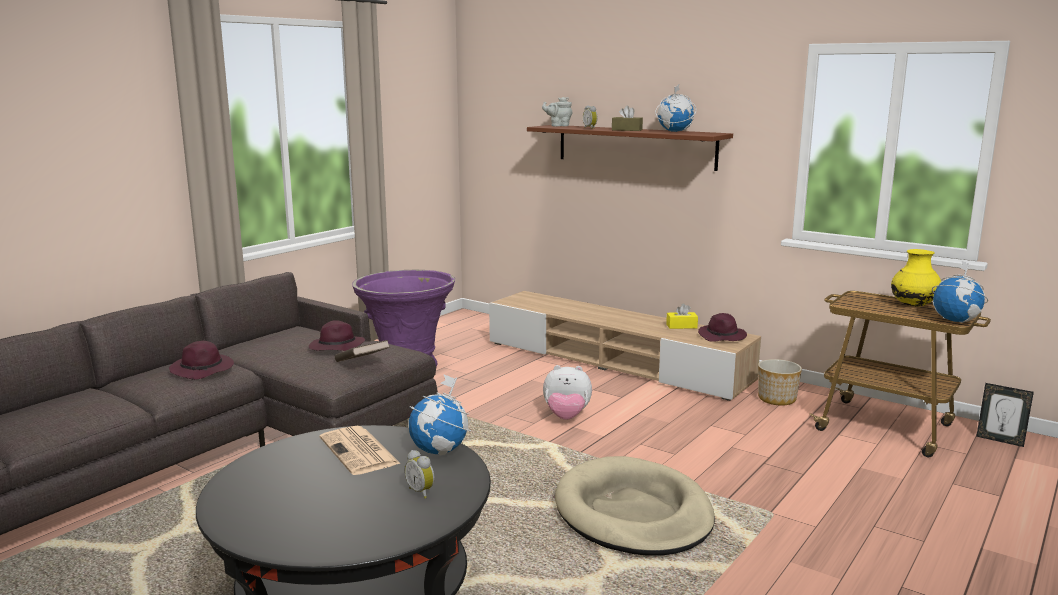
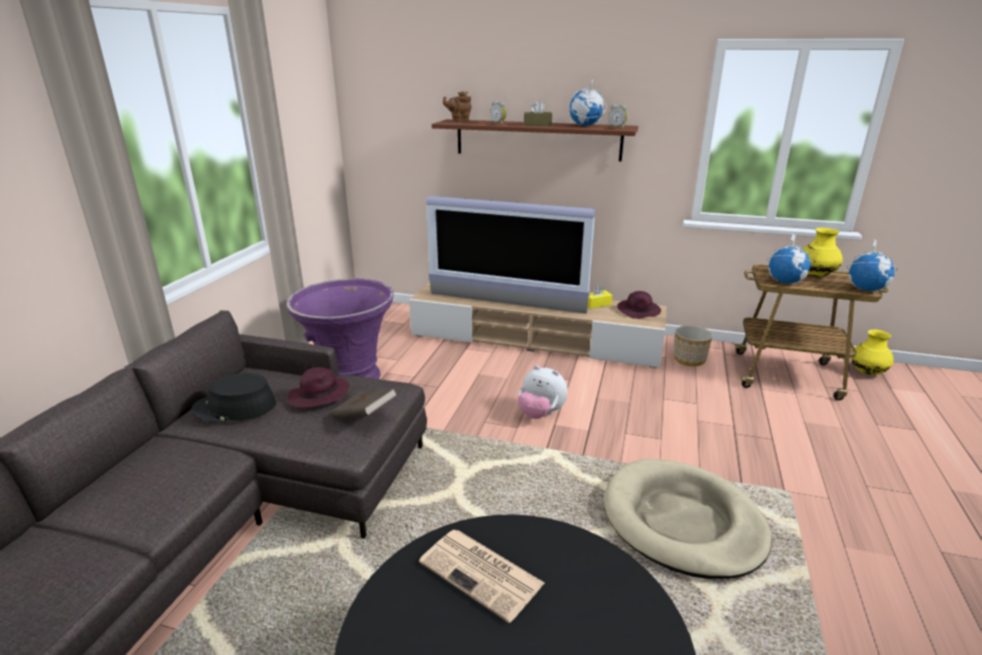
camera: 20 degrees left, 10 degrees up
purple hat [169,341,234,380] -> none
alarm clock [405,450,434,498] -> alarm clock moved to [608,104,628,129]
globe [409,374,471,455] -> globe moved to [767,233,813,284]
grey teapot [542,97,572,126] -> brown teapot [443,91,472,122]
plush toy [543,365,592,420] -> plush toy turned 45 degrees clockwise [518,365,568,419]
picture frame [976,383,1034,447] -> yellow vase [852,329,894,375]
none -> black hat [191,373,276,422]
none -> television [426,196,595,314]

